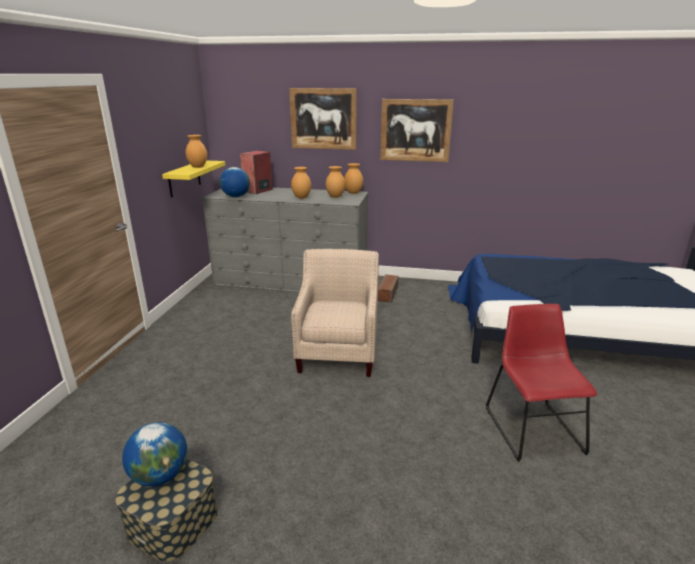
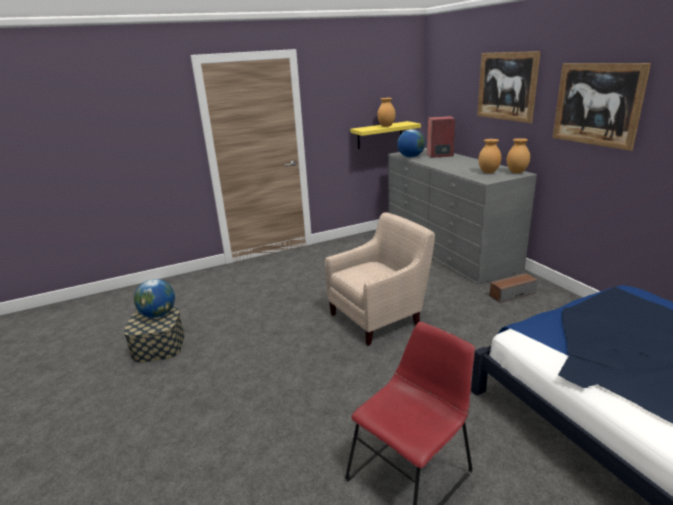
camera: 55 degrees right, 0 degrees up
brown vase [291,167,311,198] -> none

